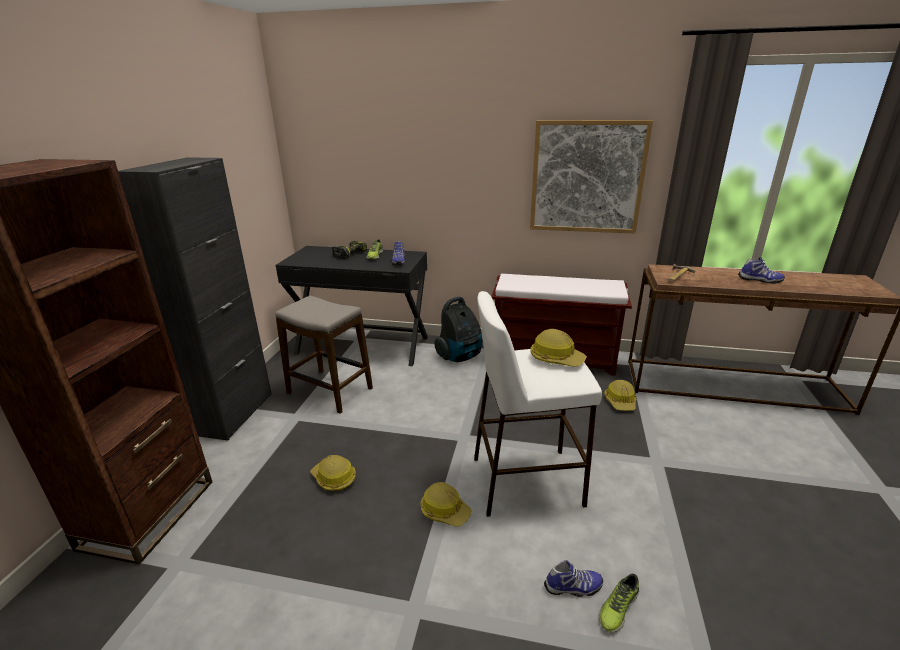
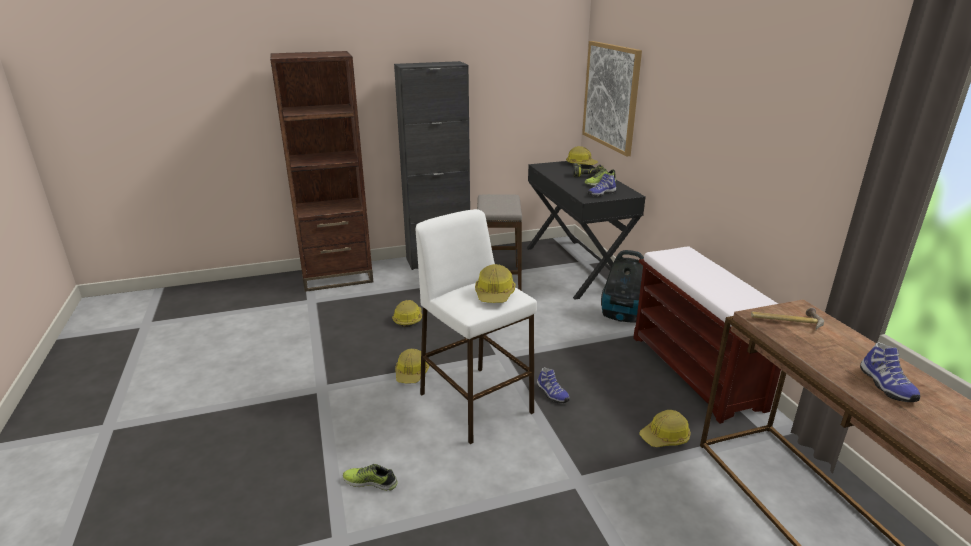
camera: 60 degrees right, 0 degrees up
picture [530,120,653,234] -> picture moved to [582,41,642,157]
shoe [544,560,603,597] -> shoe moved to [537,367,569,403]
none -> hard hat [566,146,598,165]

